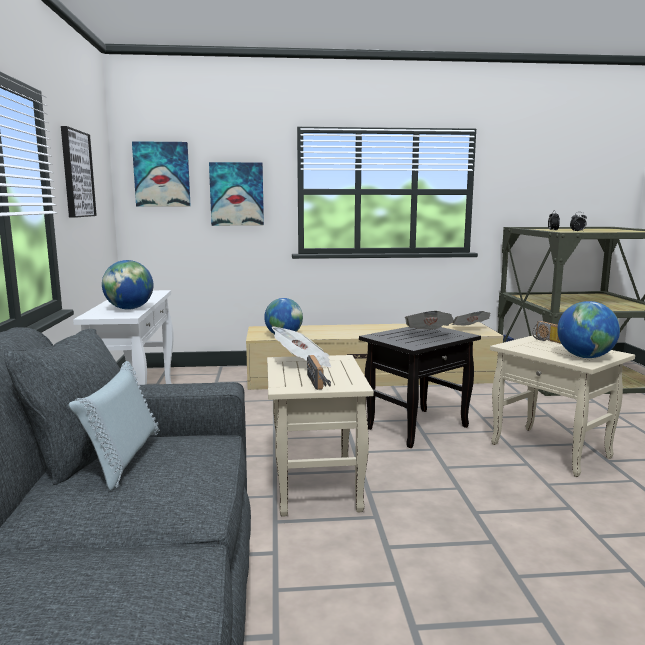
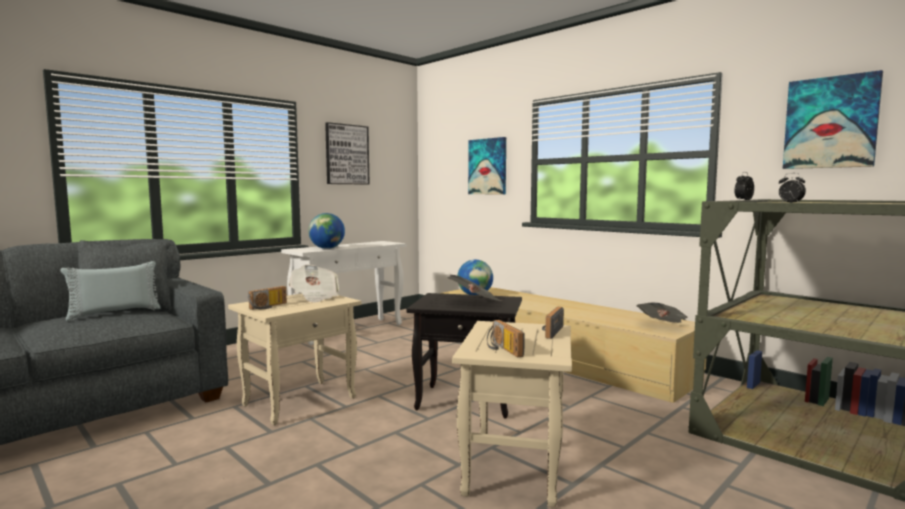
camera: 50 degrees right, 5 degrees down
picture [132,141,191,207] -> picture moved to [783,70,883,169]
globe [557,301,620,358] -> radio [487,320,525,357]

